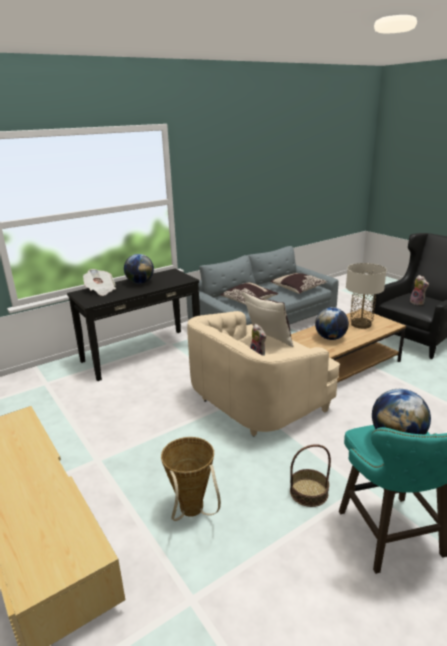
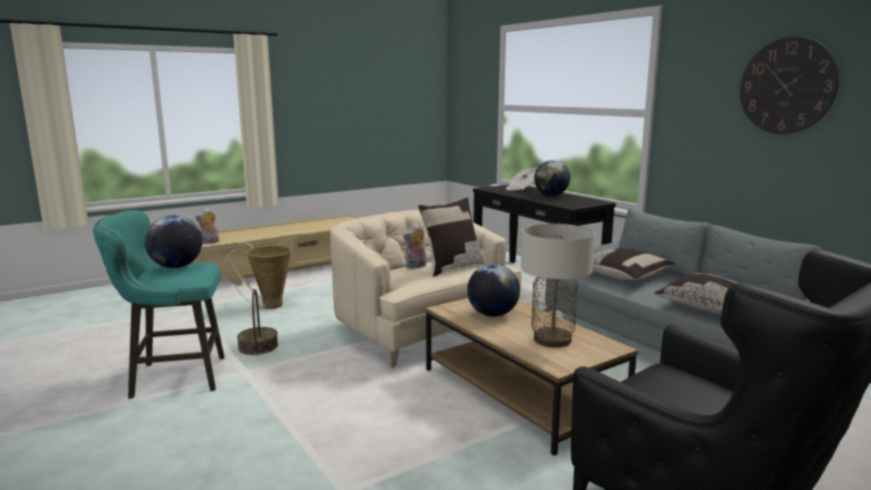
camera: 90 degrees right, 10 degrees down
plush toy [410,275,429,305] -> plush toy moved to [195,208,219,244]
none -> wall clock [740,37,839,134]

